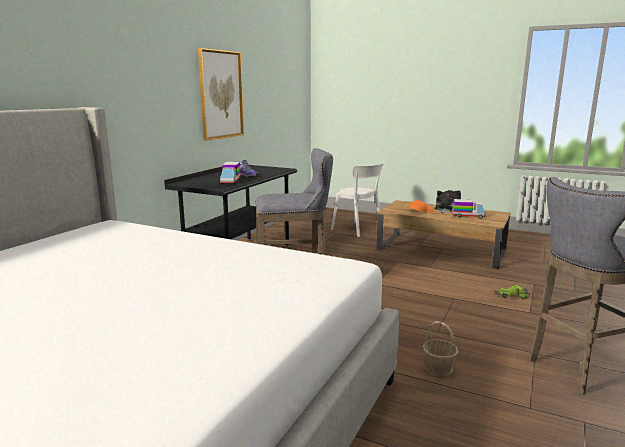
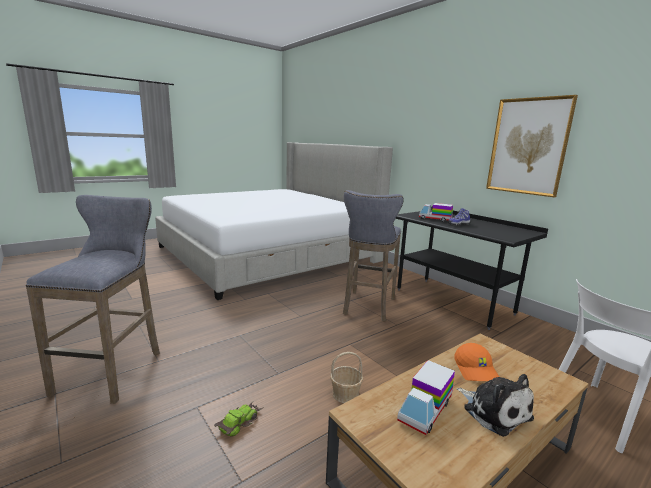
camera: 115 degrees right, 0 degrees up
basket [422,321,458,376] -> basket moved to [330,352,363,403]

